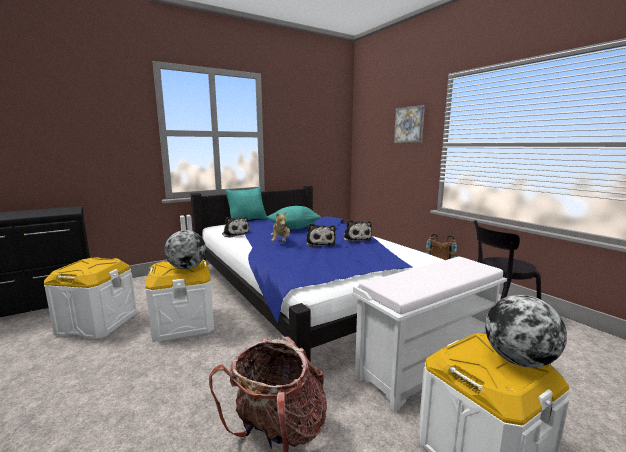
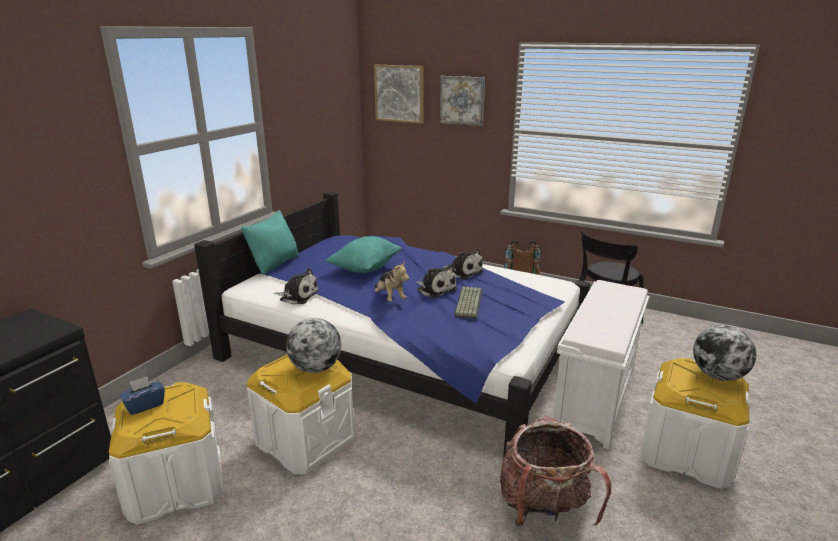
camera: 30 degrees left, 10 degrees up
none -> blue tissue box [120,376,165,415]
none -> picture [374,65,424,124]
none -> keyboard [454,286,483,319]

